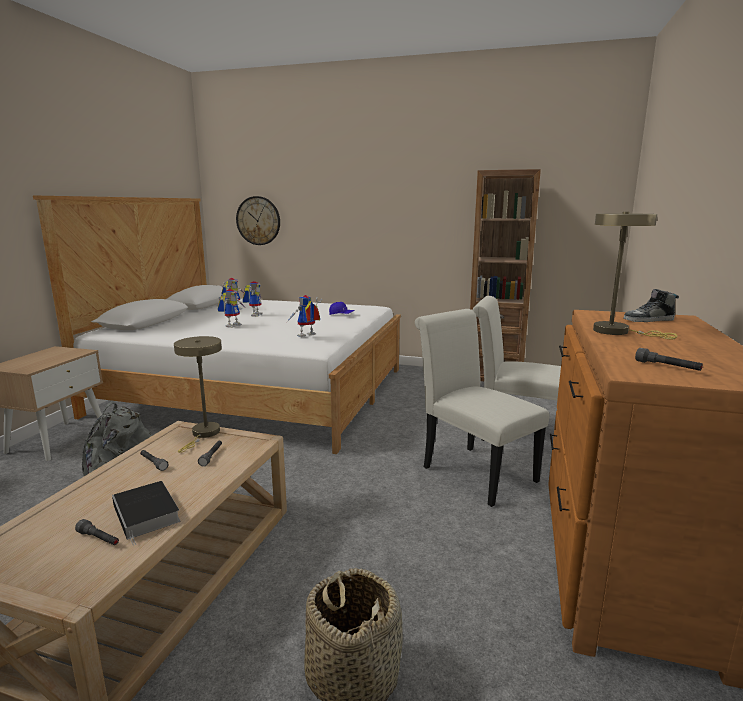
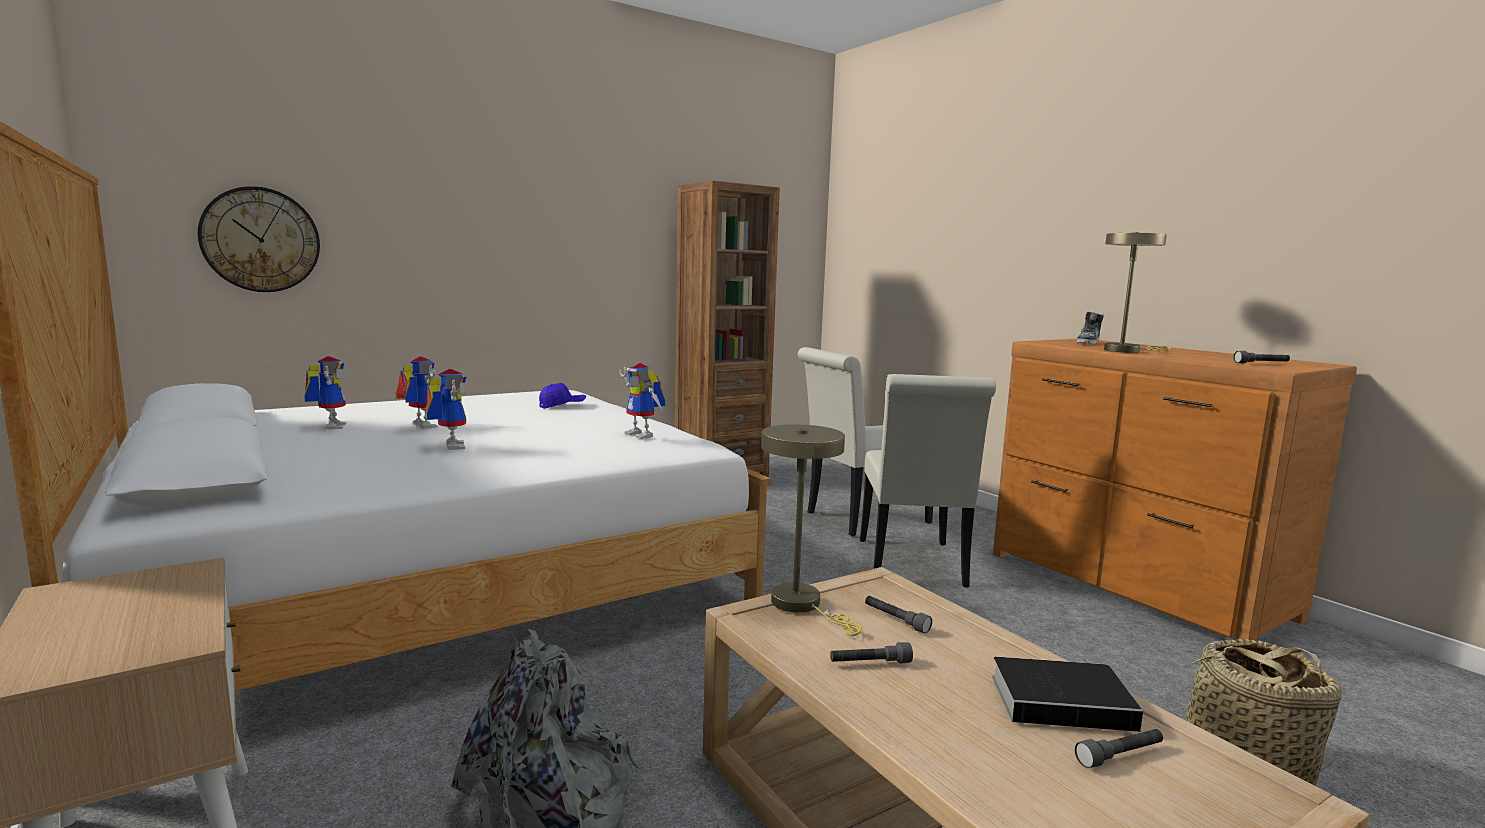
camera: 50 degrees left, 5 degrees down
toy robot [287,295,322,337] -> toy robot turned 45 degrees counterclockwise [620,363,665,439]
white chair [415,309,550,507] -> white chair turned 90 degrees counterclockwise [860,374,996,588]

